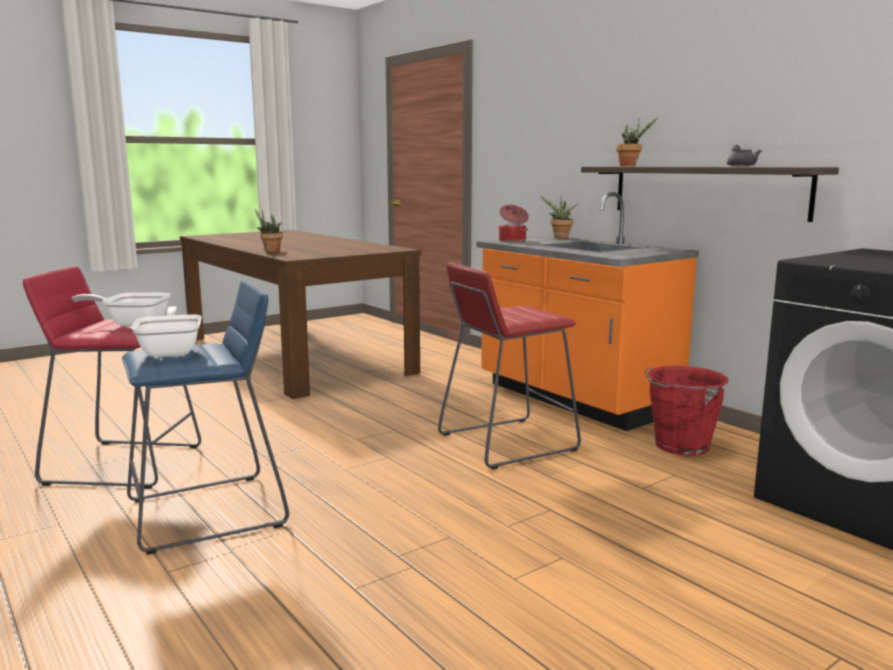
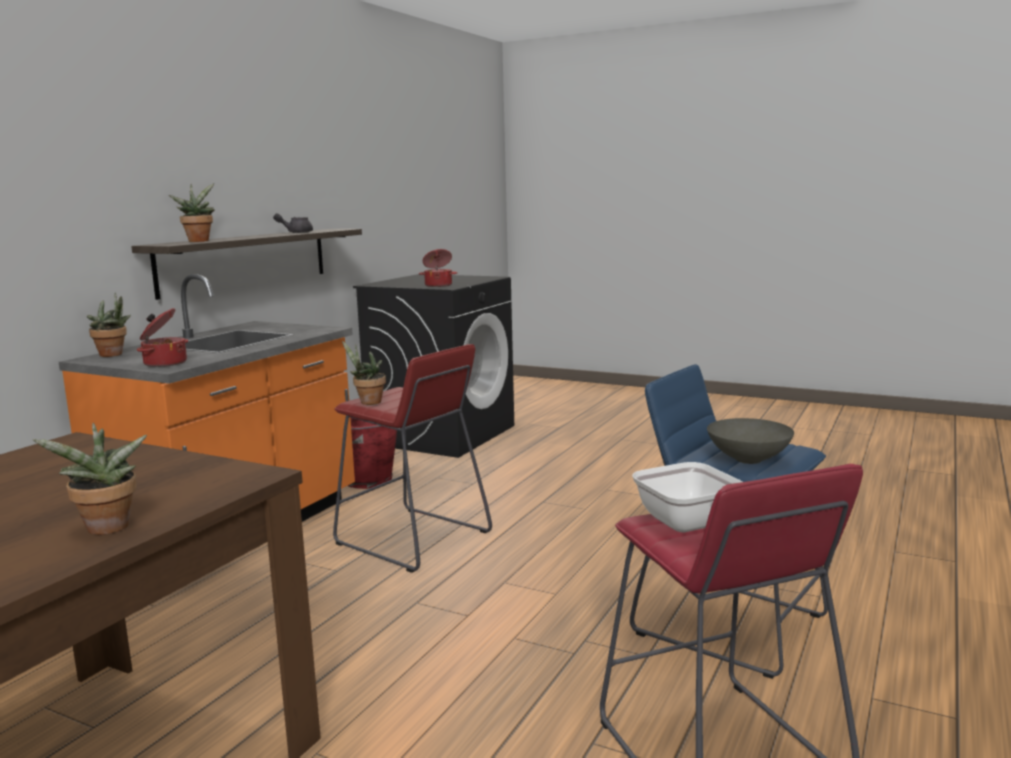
camera: 115 degrees left, 0 degrees up
frying pan [131,306,202,357] -> grey bowl [707,418,794,464]
none -> potted plant [342,341,386,405]
none -> cooking pot [419,249,457,287]

